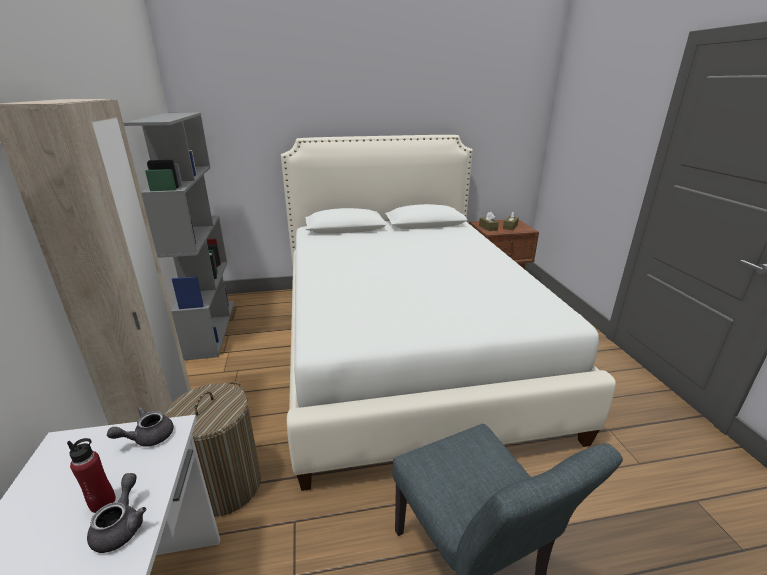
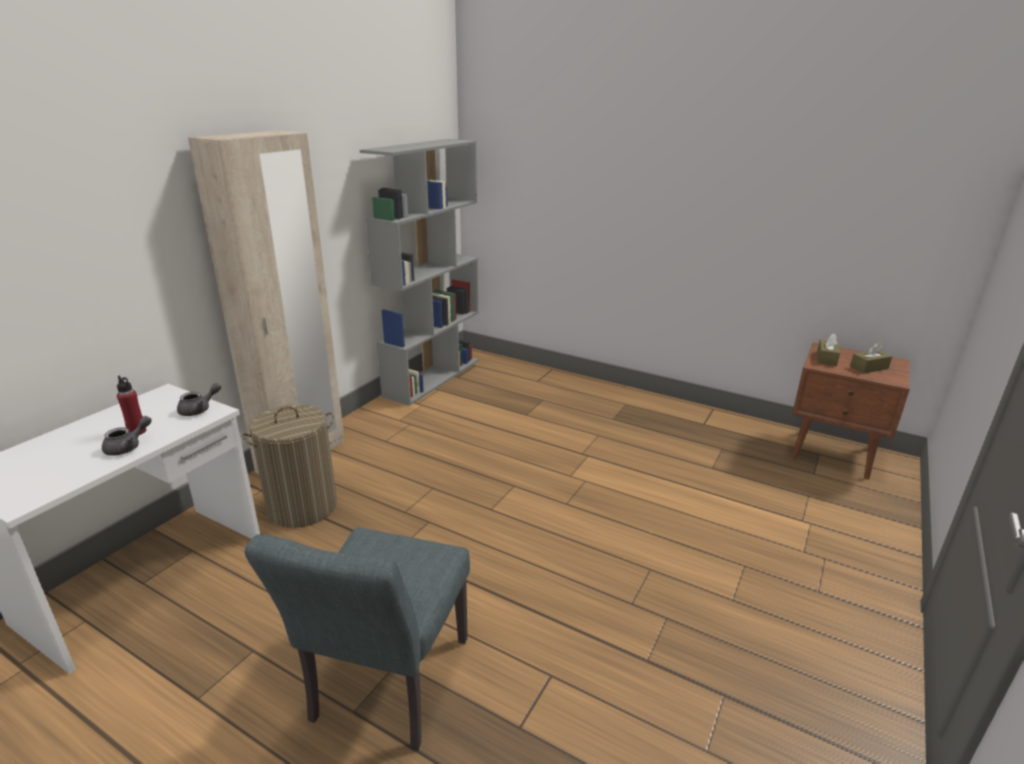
camera: 40 degrees right, 0 degrees up
grey teapot [107,407,174,447] -> grey teapot turned 135 degrees clockwise [177,383,221,416]
white bed [281,135,616,491] -> none

